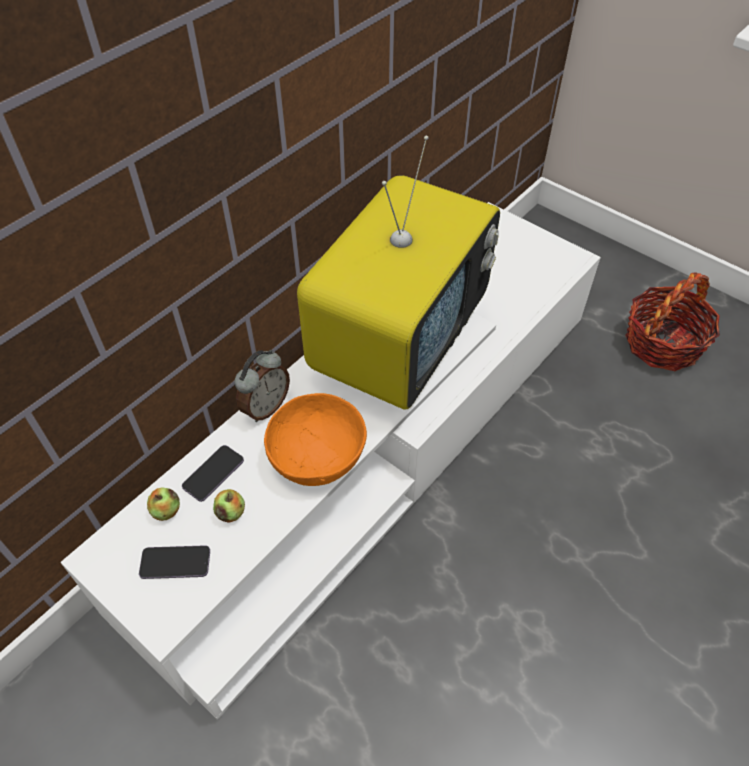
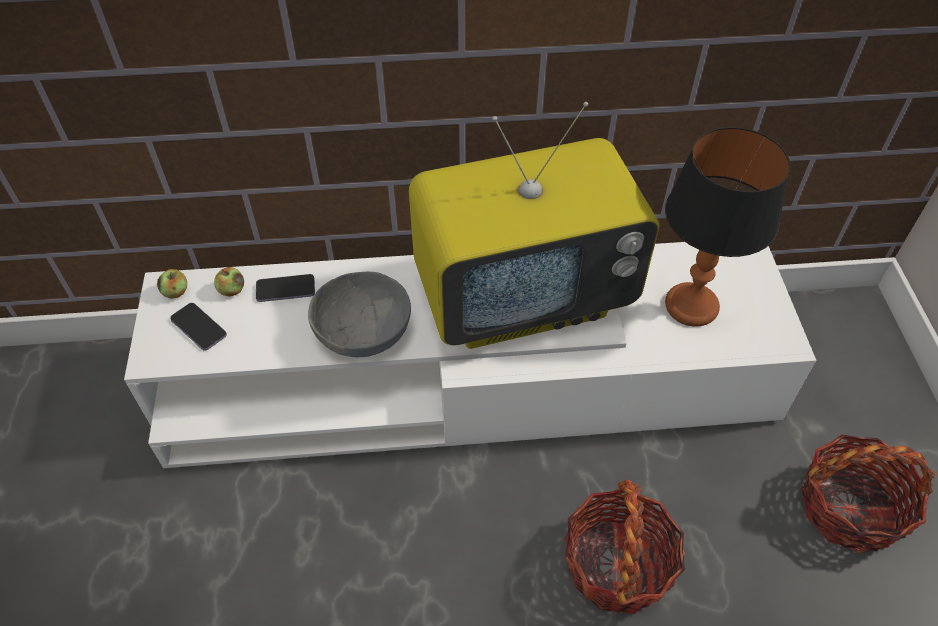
camera: 45 degrees right, 0 degrees up
apple [213,489,245,523] -> apple moved to [157,269,187,299]
alarm clock [234,350,290,422] -> none
orange bowl [264,393,367,486] -> grey bowl [308,272,411,357]
none -> basket [564,479,685,614]
none -> table lamp [665,127,790,327]

